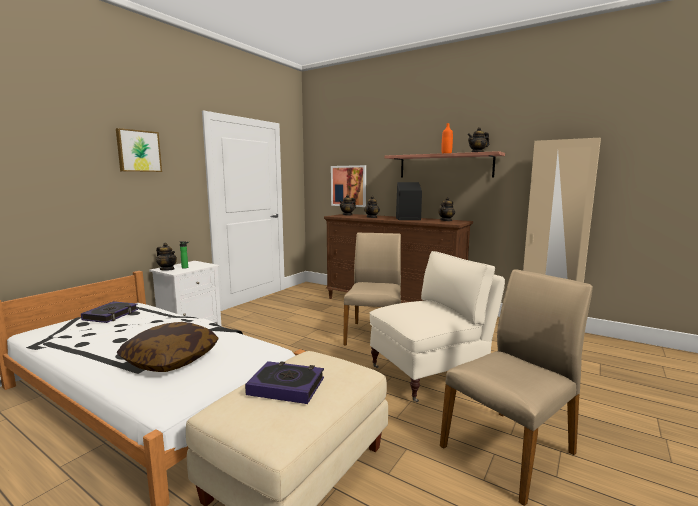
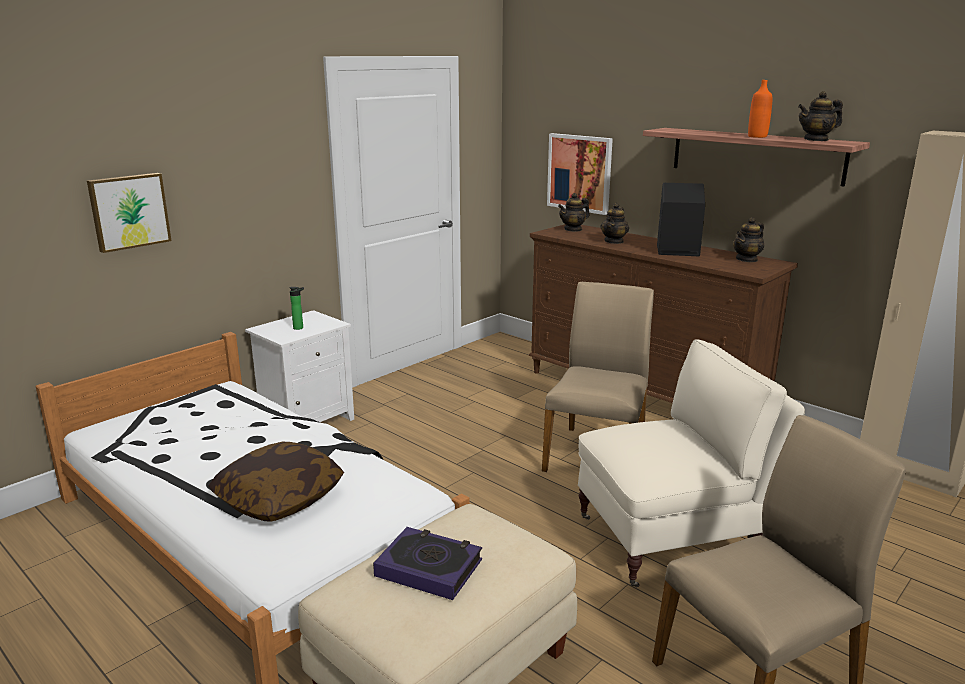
camera: 10 degrees right, 10 degrees up
book [81,301,138,323] -> none
picture [116,128,162,172] -> picture moved to [87,173,172,253]
teapot [156,243,177,271] -> none

